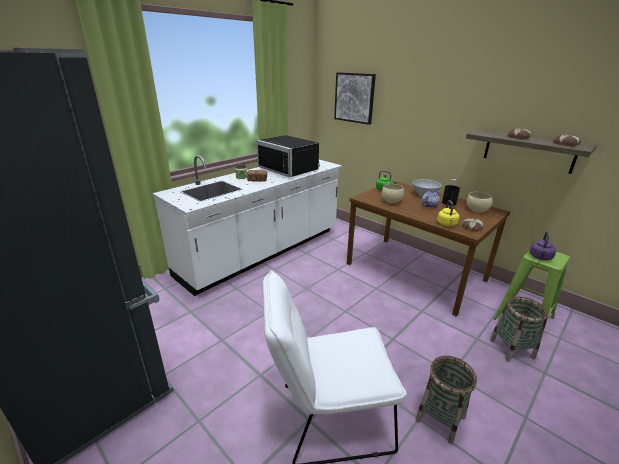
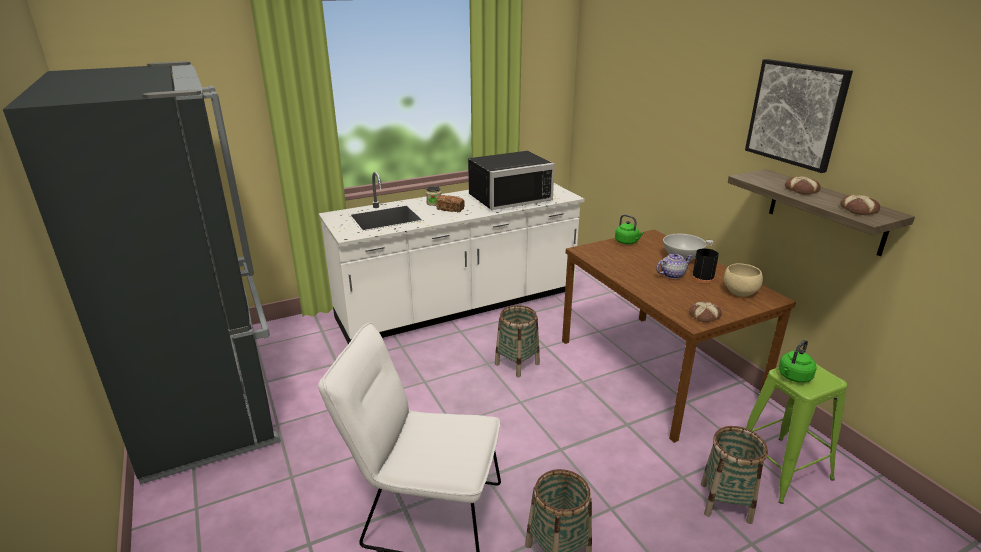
camera: 20 degrees right, 0 degrees up
black microwave [256,135,320,177] -> black microwave turned 90 degrees counterclockwise [468,151,555,210]
picture [334,72,376,125] -> picture moved to [745,59,853,173]
beige bowl [382,184,404,203] -> none
yellow kettle [437,200,459,226] -> none
purple kettle [530,232,557,260] -> green kettle [779,340,817,383]
none -> basket [495,305,540,377]

